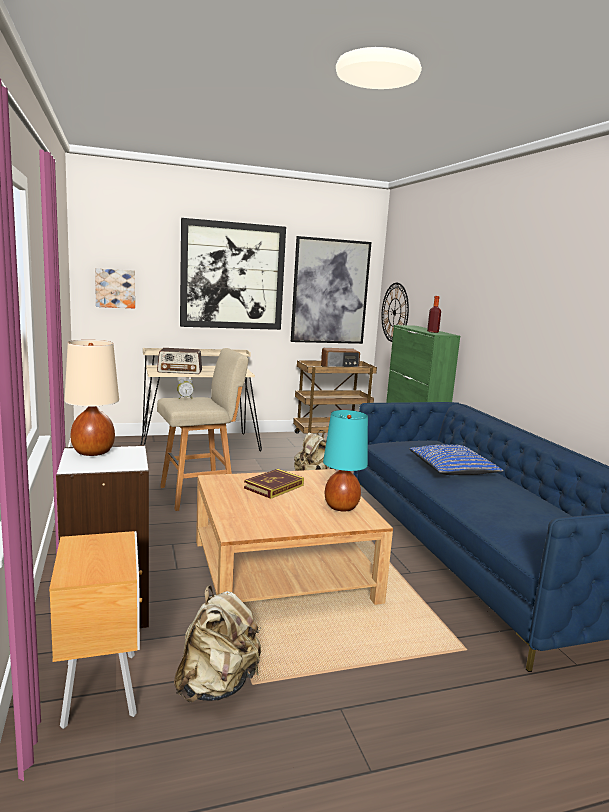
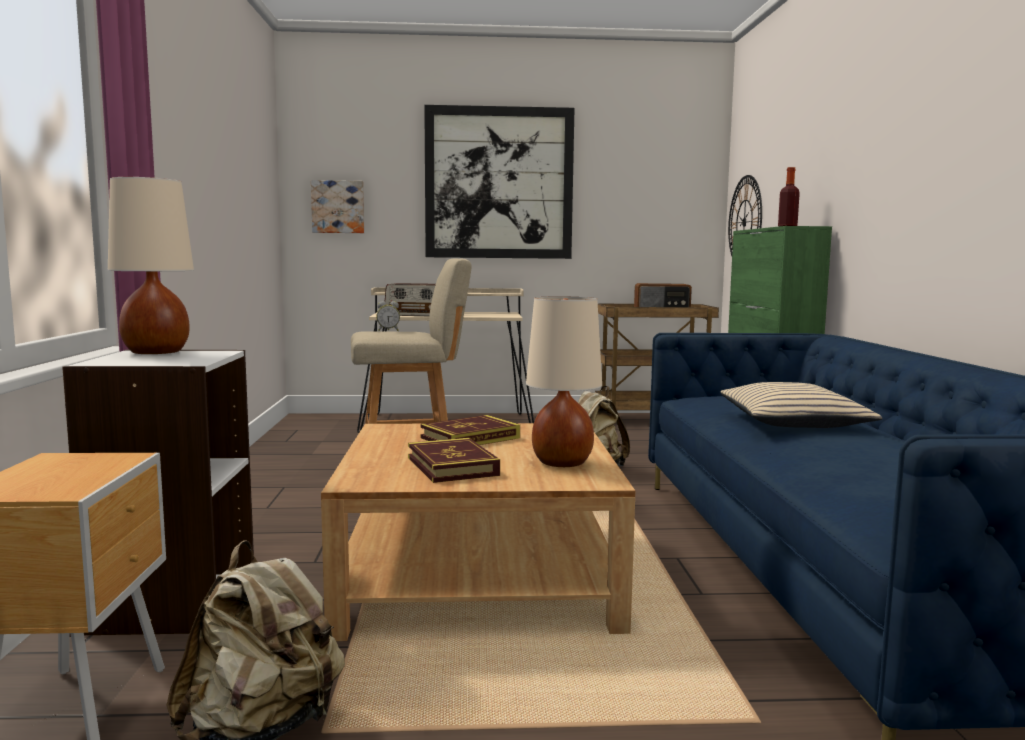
camera: 15 degrees right, 5 degrees down
picture [291,236,371,344] -> none
turquoise table lamp [323,410,368,512] -> beige table lamp [526,296,602,467]
blue pillow [409,445,504,475] -> beige pillow [720,382,882,428]
none -> book [408,438,500,483]

